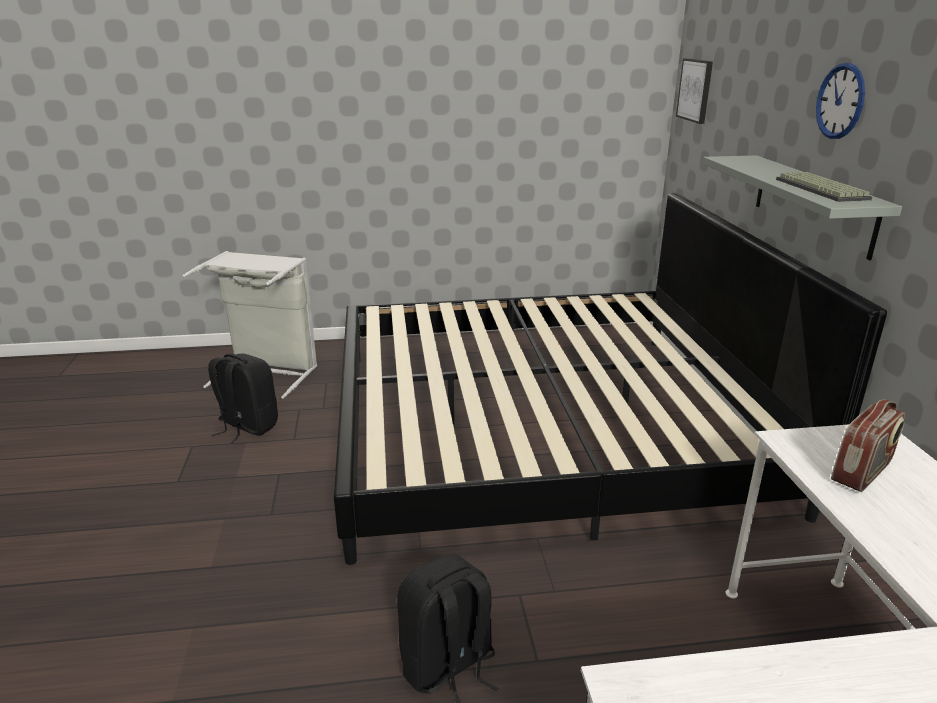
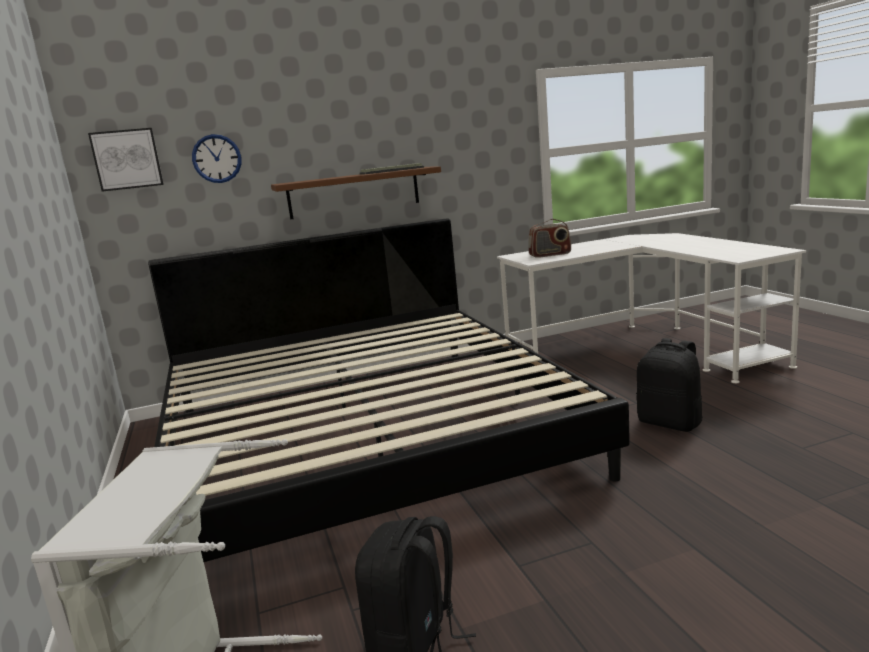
camera: 100 degrees left, 10 degrees down
grey shelf [703,155,902,260] -> brown shelf [271,166,441,219]
wall clock [816,63,865,139] -> wall clock moved to [192,134,242,183]
radio [831,399,905,492] -> radio turned 135 degrees clockwise [528,219,571,258]

